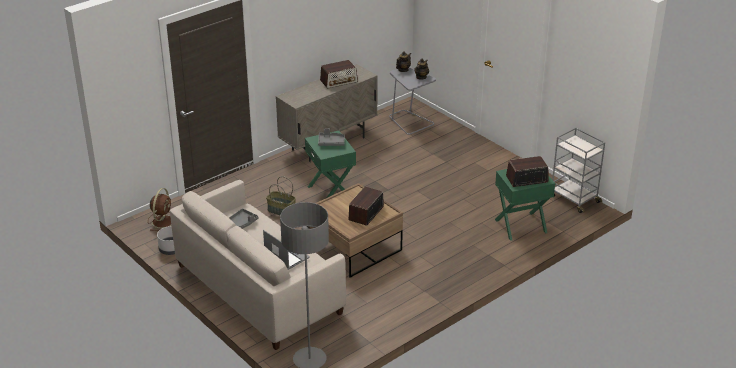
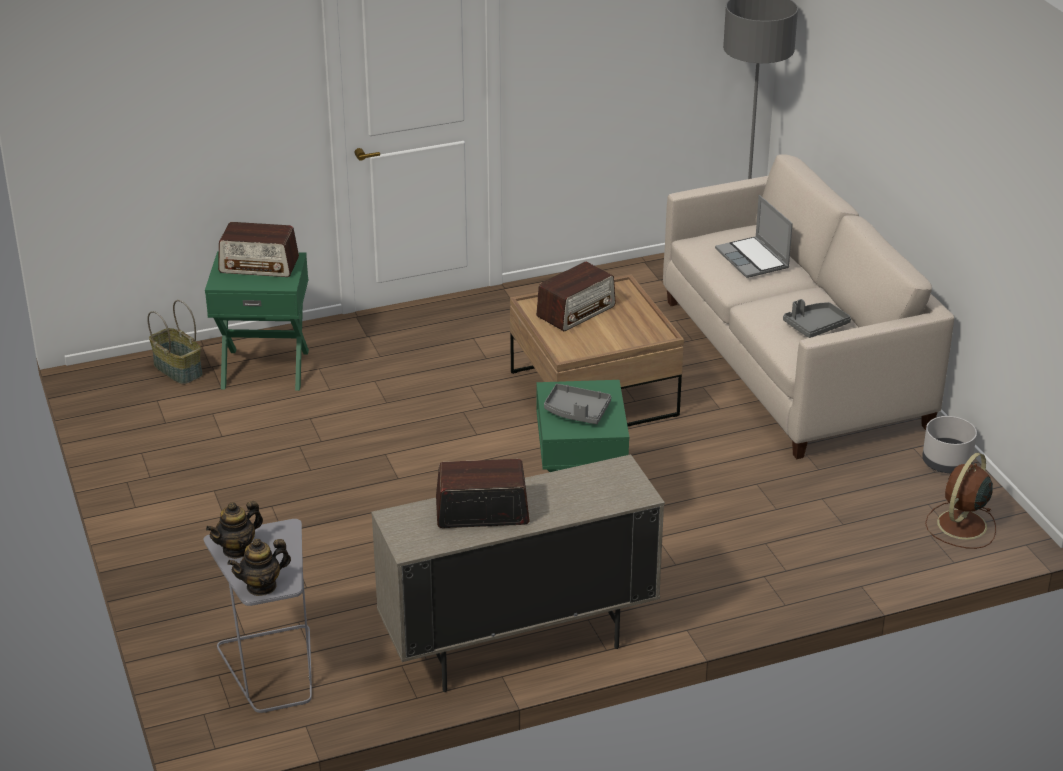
camera: 160 degrees left, 0 degrees up
basket [266,176,296,215] -> basket moved to [147,300,203,384]
grey cart [552,128,605,213] -> none

